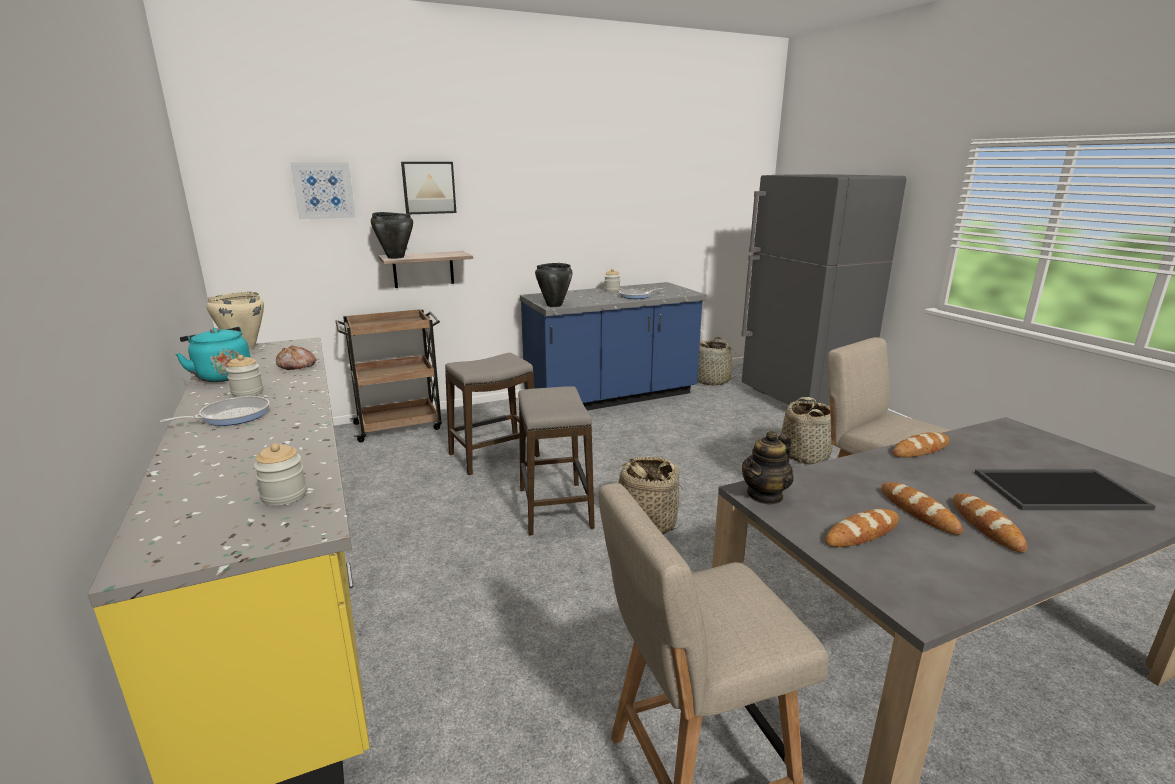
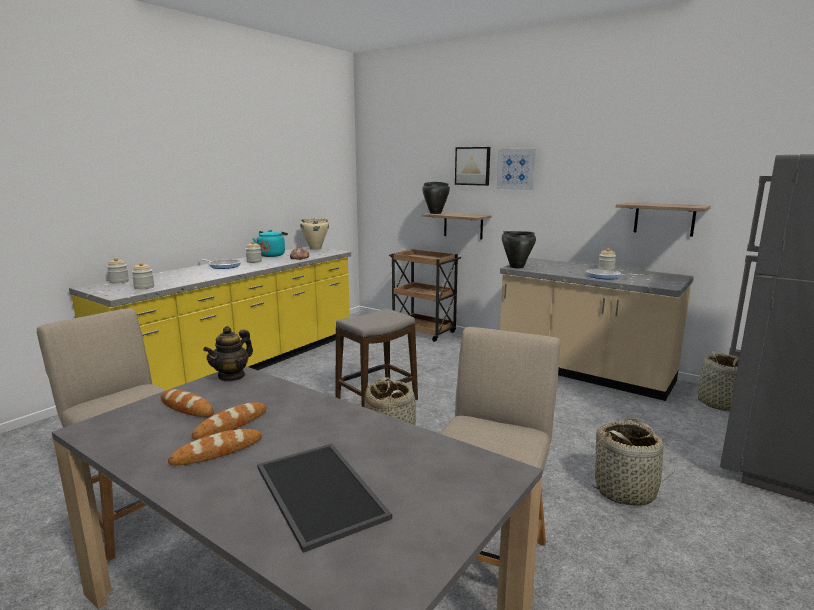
camera: 60 degrees right, 5 degrees down
picture [290,162,356,219] -> picture moved to [496,149,536,190]
stool [445,353,540,475] -> none
blue counter [520,282,706,410] -> beige counter [500,258,694,401]
teapot [742,430,793,505] -> teapot turned 75 degrees counterclockwise [203,326,253,382]
bread [892,432,949,457] -> none
none -> jar [107,258,129,283]
none -> shelf [616,202,711,237]

